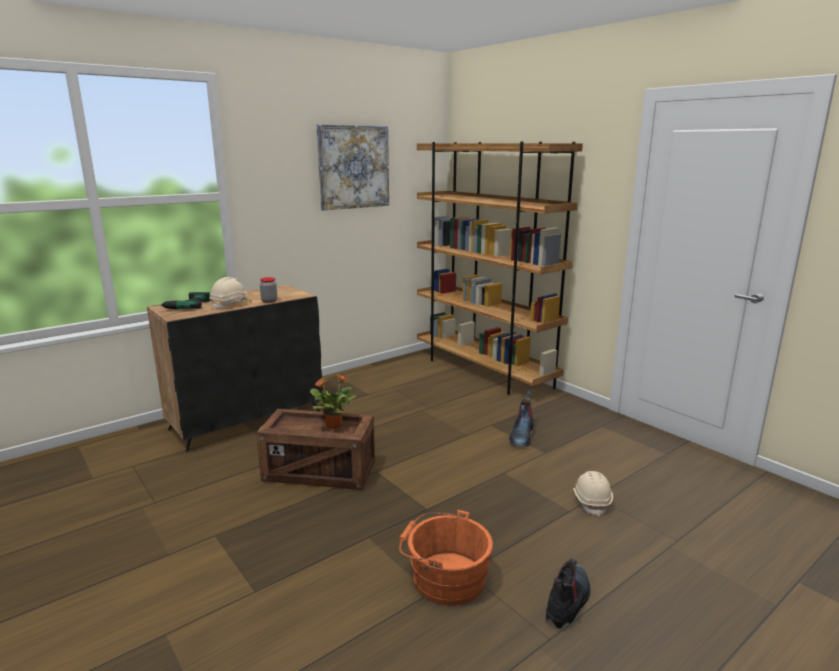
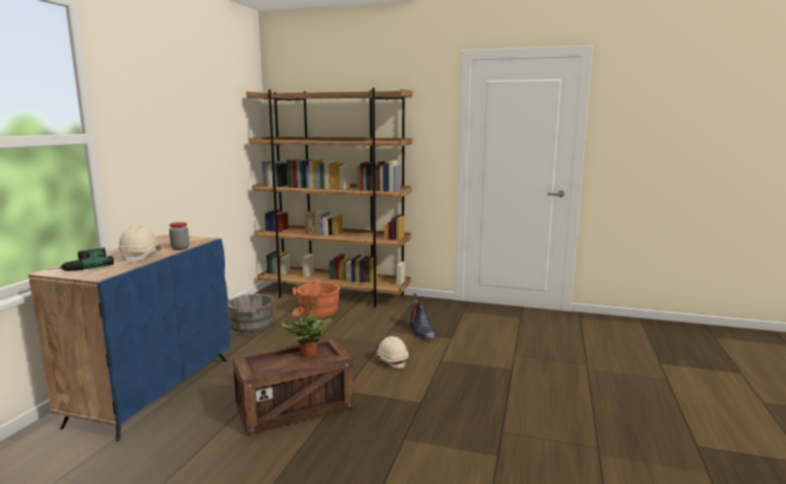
camera: 35 degrees left, 5 degrees down
black cabinet [147,285,323,452] -> blue cabinet [28,234,231,442]
picture [317,124,389,210] -> none
orange bucket [399,510,493,605] -> orange bucket moved to [292,279,340,318]
boot [546,558,591,629] -> none
beige hard hat [573,471,613,517] -> beige hard hat moved to [375,336,408,368]
none -> grey bucket [227,294,275,333]

